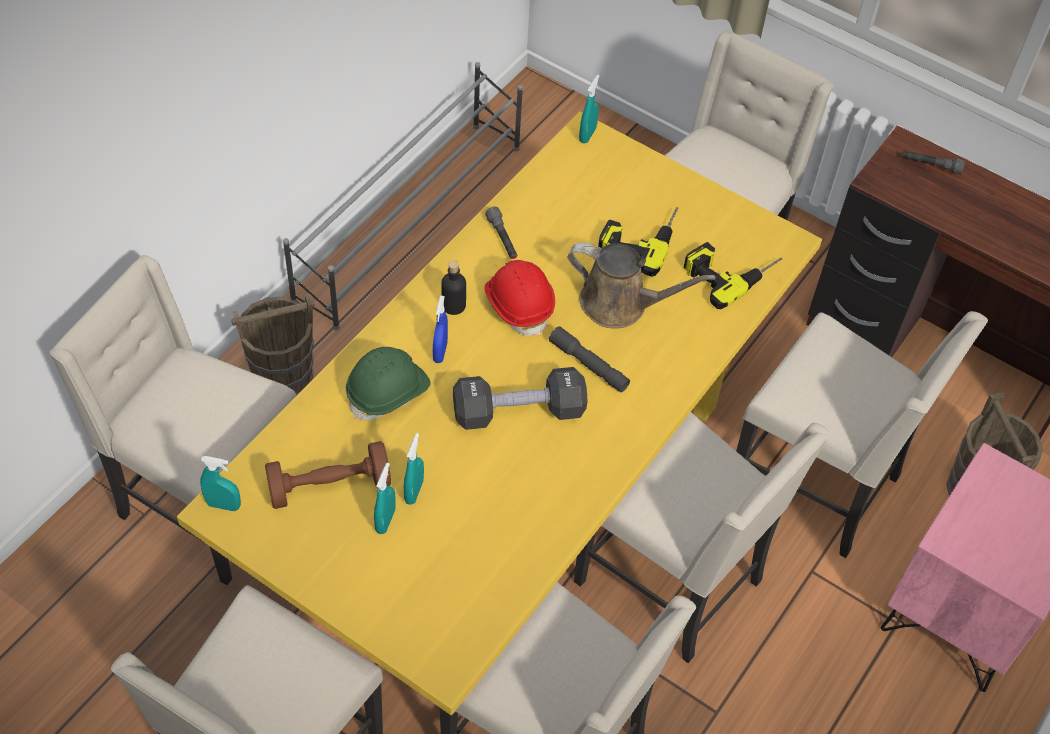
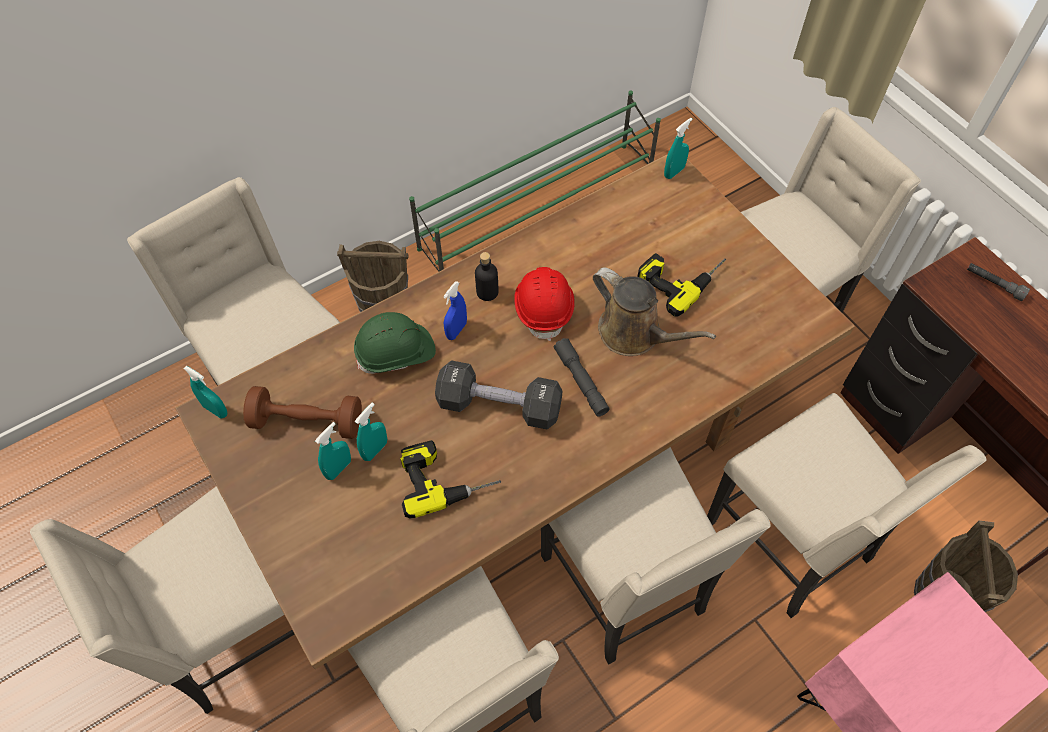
camera: 25 degrees right, 5 degrees up
yellow dining table [177,111,822,723] -> brown dining table [175,154,855,669]
grey shoe rack [283,62,523,330] -> green shoe rack [409,91,661,272]
grey flashlight [485,207,518,259] -> none
power drill [684,242,782,309] -> power drill moved to [400,440,501,518]

